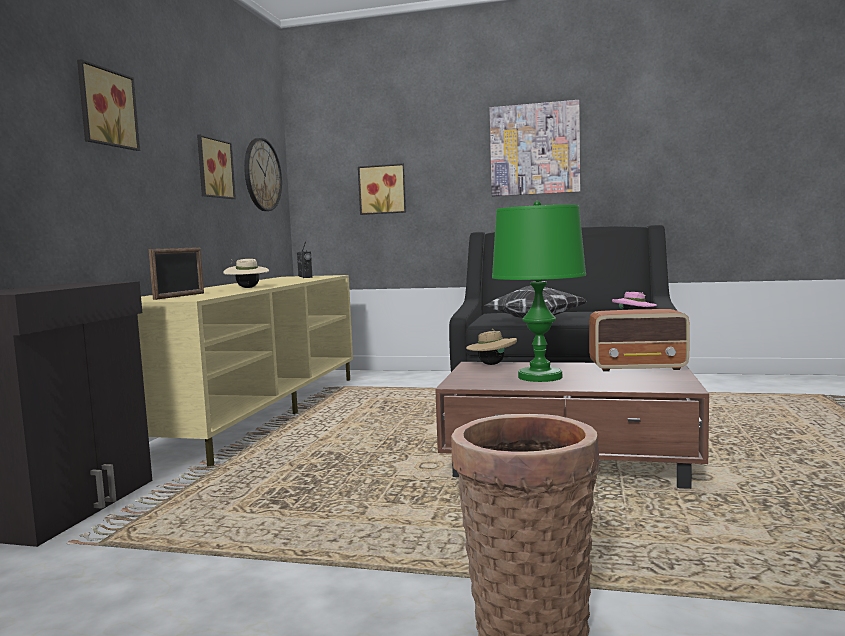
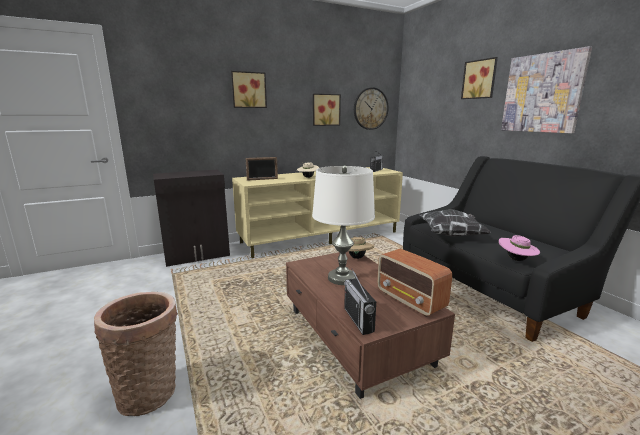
camera: 50 degrees right, 10 degrees up
picture [358,163,406,215] -> picture moved to [461,57,498,99]
green table lamp [492,201,586,382] -> white table lamp [312,165,375,285]
none -> radio [344,268,376,335]

